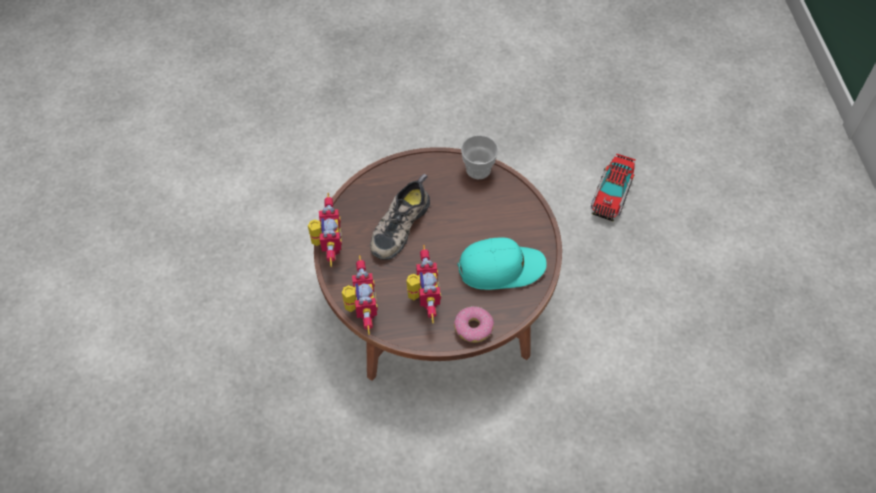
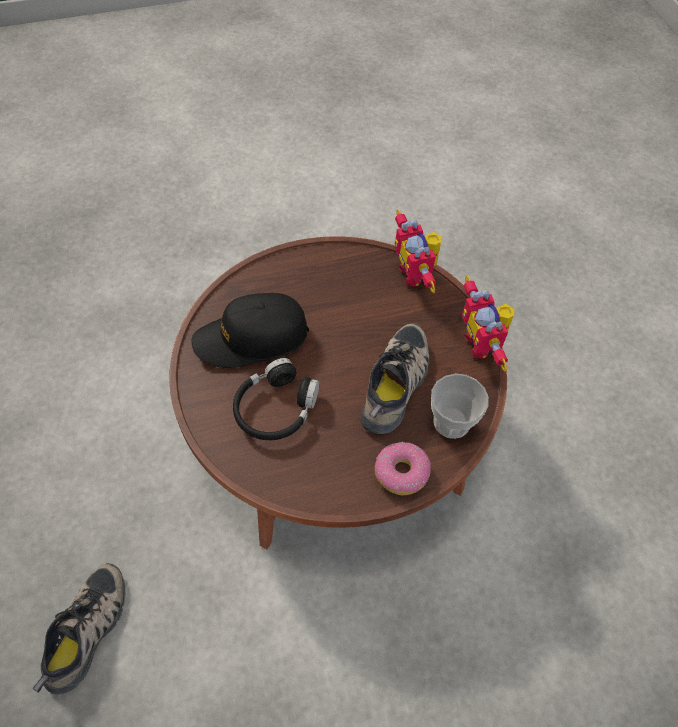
camera: 170 degrees right, 0 degrees up
toy robot [406,245,441,323] -> none
donut [454,306,494,343] -> donut moved to [375,442,431,495]
turquoise cap [458,237,547,290] -> black cap [191,293,309,368]
cup [461,135,498,179] -> cup moved to [431,374,489,439]
toy truck [591,153,636,222] -> shoe [33,563,125,694]
none -> black headphones [233,358,319,440]

